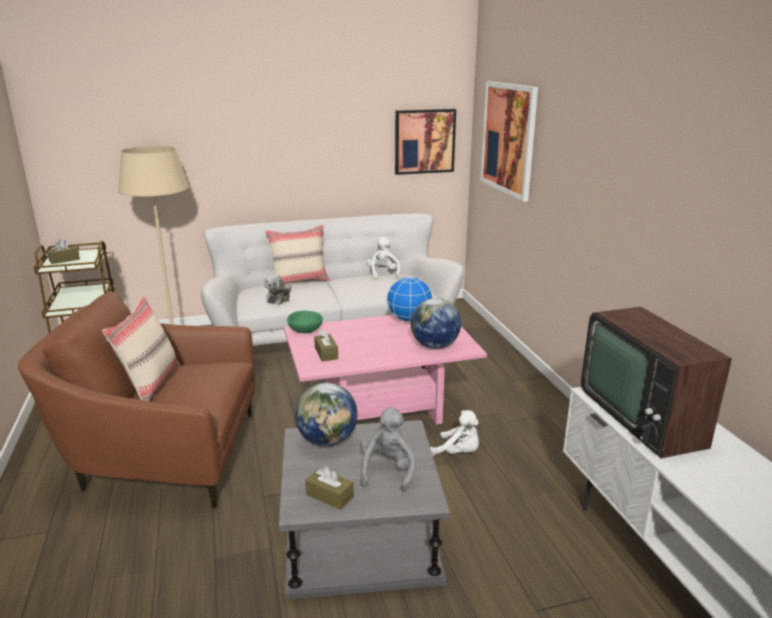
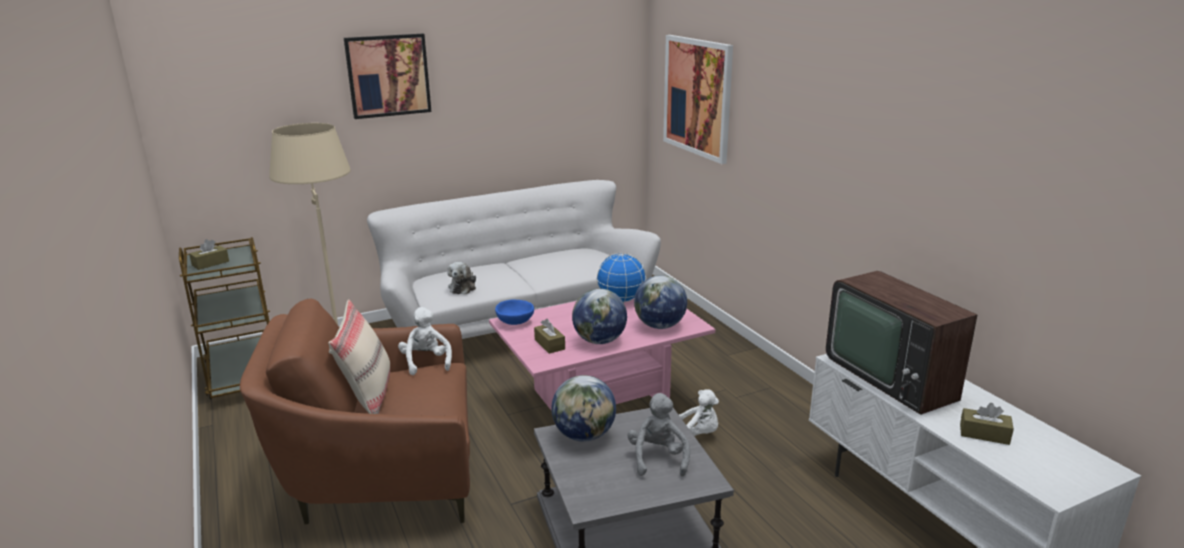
camera: 10 degrees left, 0 degrees up
beige pillow [265,224,330,284] -> none
green bowl [287,311,323,333] -> blue bowl [495,300,534,325]
brown tissue box [305,466,354,510] -> brown tissue box moved to [960,403,1014,445]
white plush toy [366,237,400,279] -> white plush toy moved to [398,307,452,375]
picture [395,109,456,175] -> picture moved to [344,33,431,119]
none -> globe [572,289,627,344]

